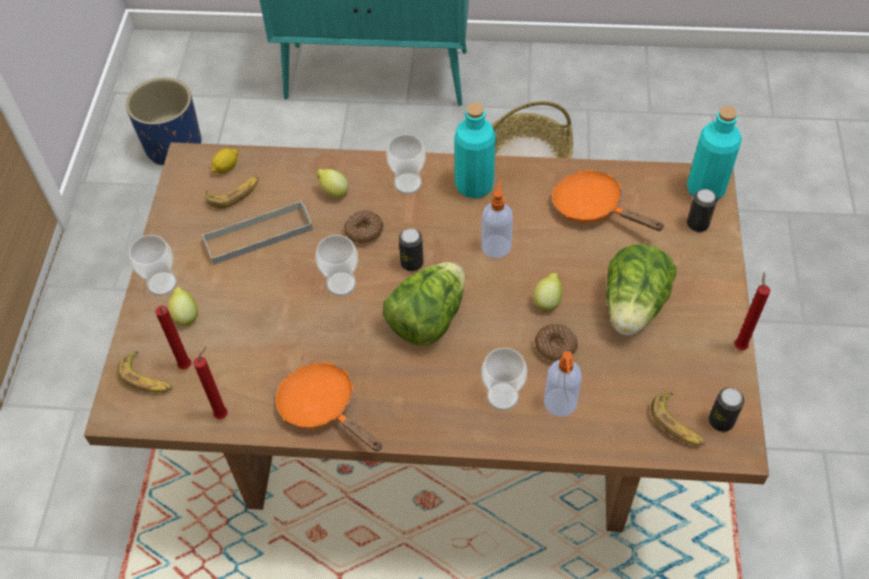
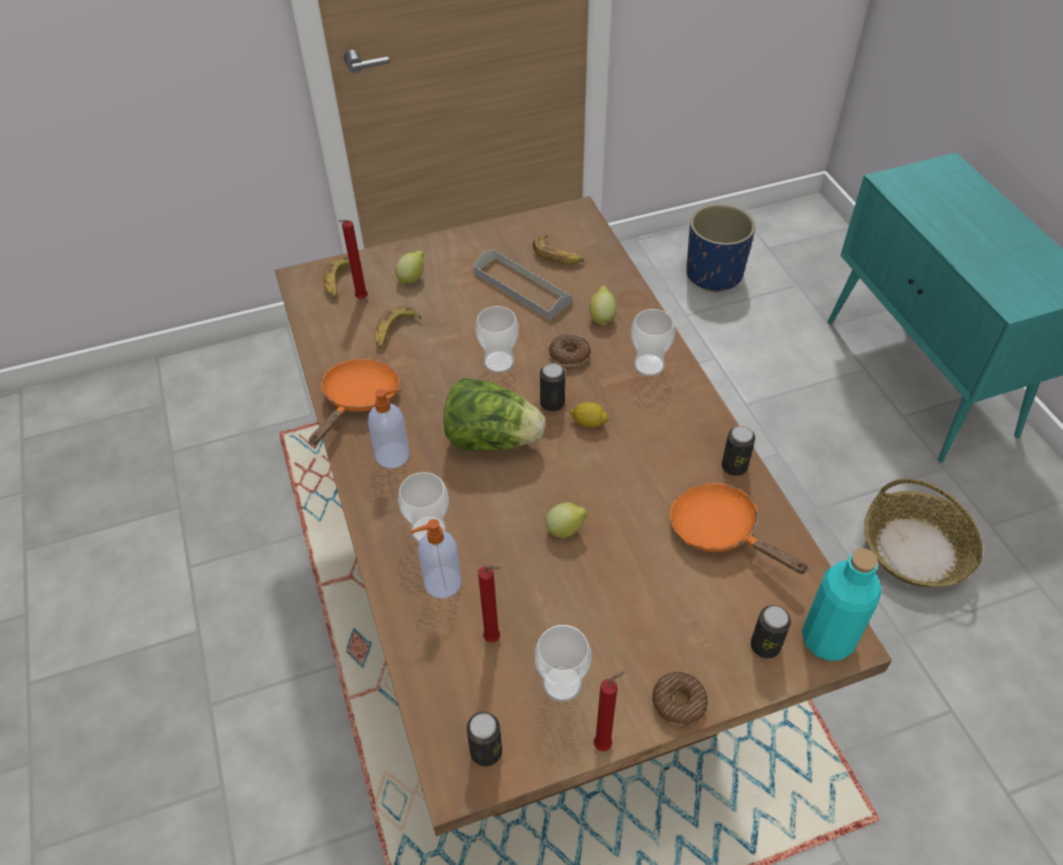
camera: 65 degrees right, 5 degrees down
cup [129,235,177,296] -> cup moved to [535,625,591,702]
red candle [194,346,228,419] -> red candle moved to [478,566,501,643]
lemon [211,149,239,174] -> lemon moved to [569,402,610,428]
turquoise bottle [454,103,496,198] -> none
soap dispenser [481,180,513,258] -> soap dispenser moved to [368,388,409,468]
donut [535,324,578,362] -> donut moved to [652,672,708,726]
orange frying pan [552,170,665,231] -> orange frying pan turned 60 degrees counterclockwise [670,483,809,574]
lettuce [606,244,677,336] -> none
banana [651,392,705,445] -> banana moved to [375,306,422,349]
none -> can [722,426,755,476]

